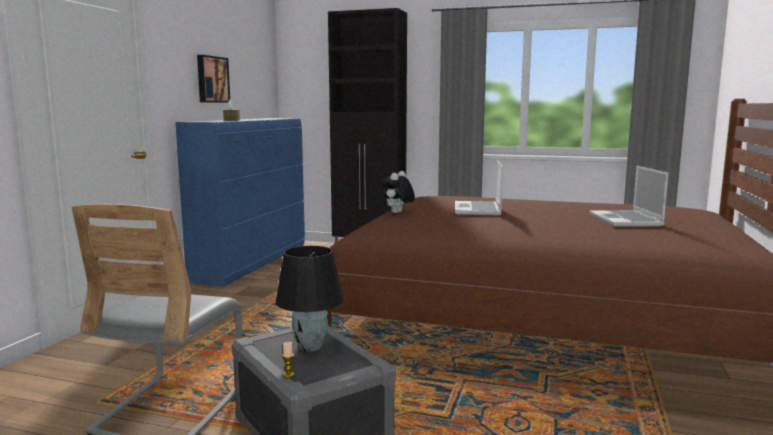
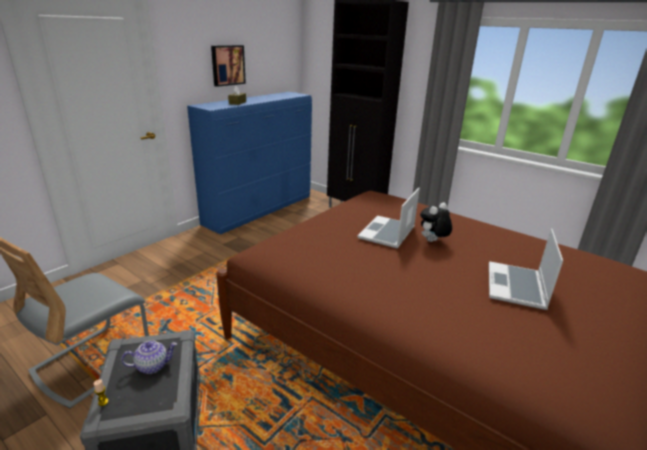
camera: 20 degrees right, 15 degrees up
black table lamp [276,246,343,352] -> teapot [121,340,177,374]
plush toy [382,171,415,213] -> plush toy moved to [420,202,452,242]

